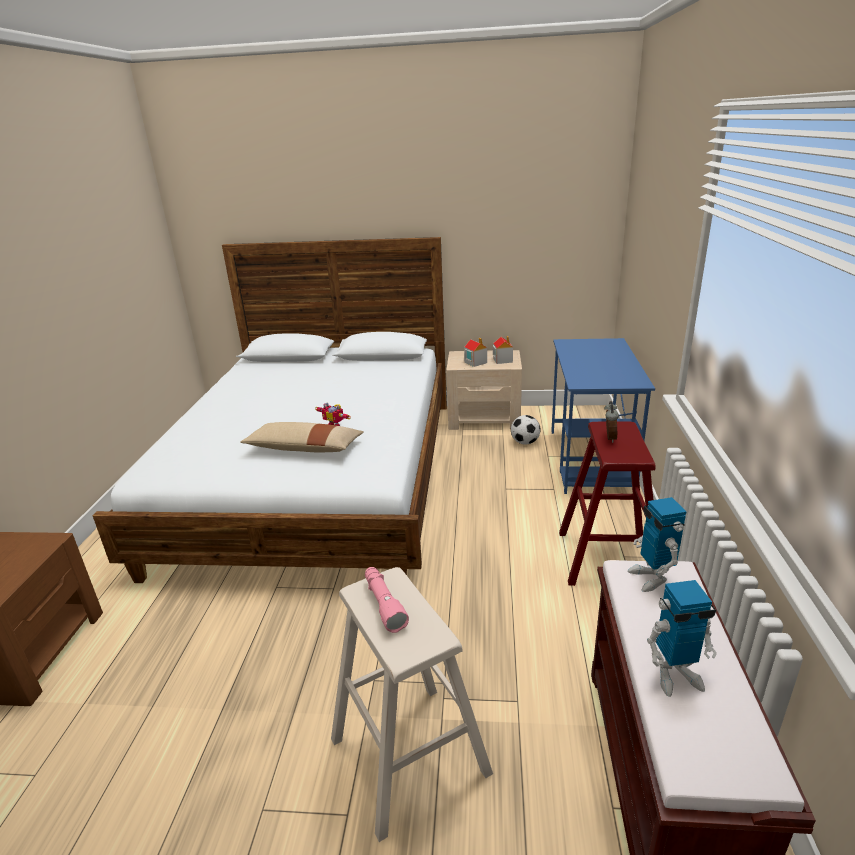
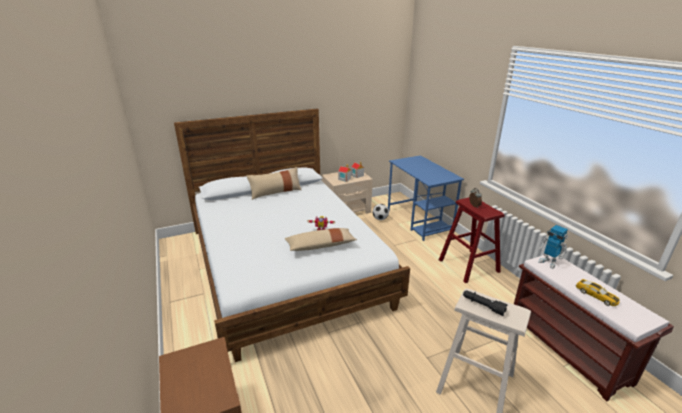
camera: 30 degrees left, 0 degrees up
pink flashlight [365,567,409,633] -> black flashlight [463,290,508,316]
toy robot [647,580,717,697] -> toy car [576,279,620,306]
none -> beige pillow [246,167,302,200]

